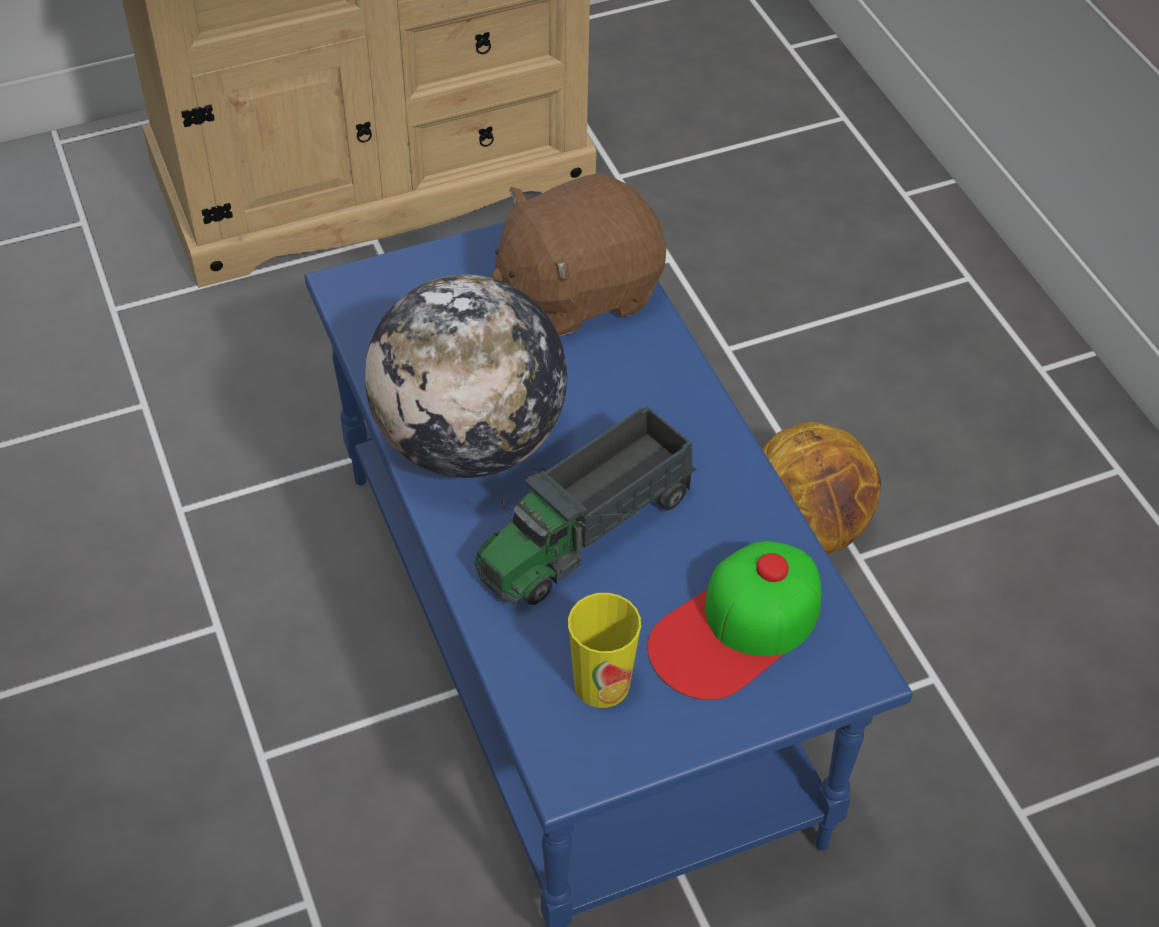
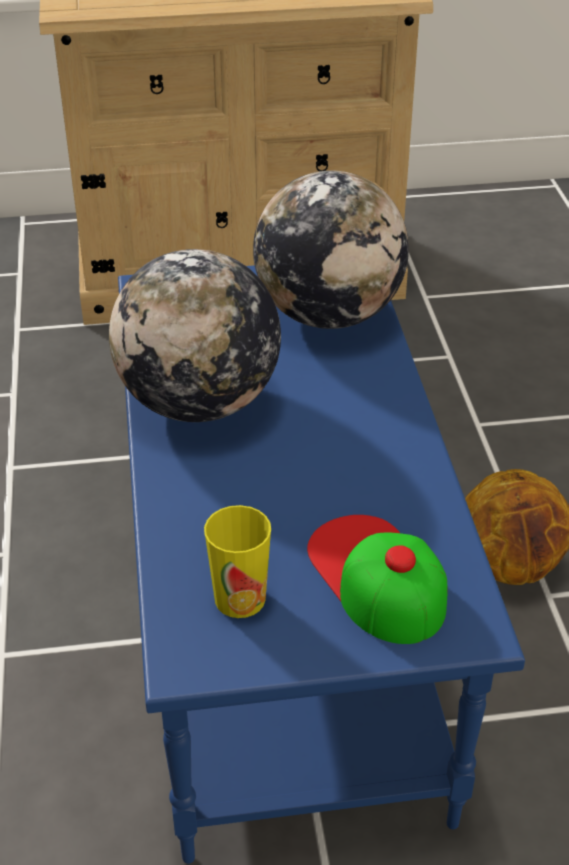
camera: 15 degrees right, 10 degrees down
toy truck [475,406,697,605] -> none
brown plush toy [491,173,667,336] -> globe [253,170,409,329]
cap [648,541,821,700] -> cap turned 90 degrees clockwise [307,515,448,644]

